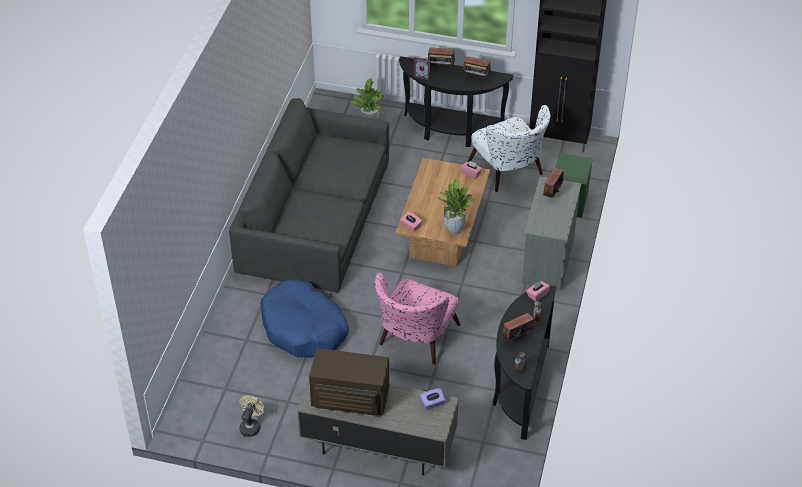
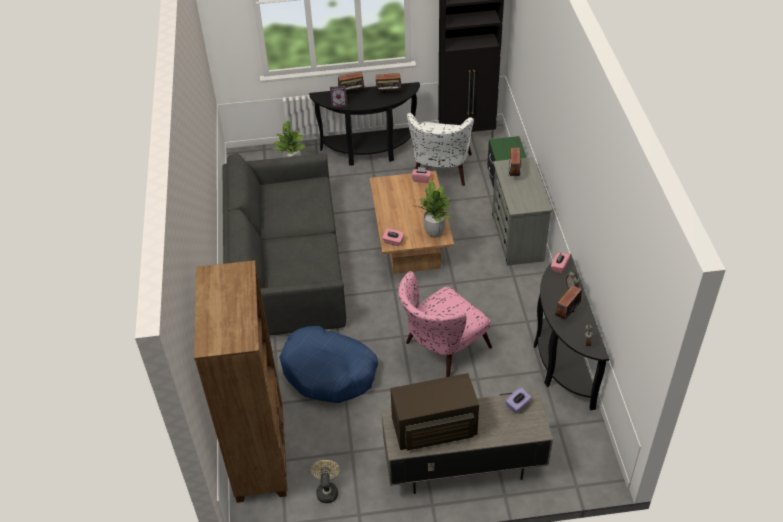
camera: 20 degrees left, 0 degrees up
pink armchair [375,273,460,364] -> pink armchair turned 45 degrees clockwise [398,271,492,377]
white armchair [468,105,550,192] -> white armchair turned 60 degrees clockwise [407,113,474,186]
none -> brown bookcase [194,260,288,503]

